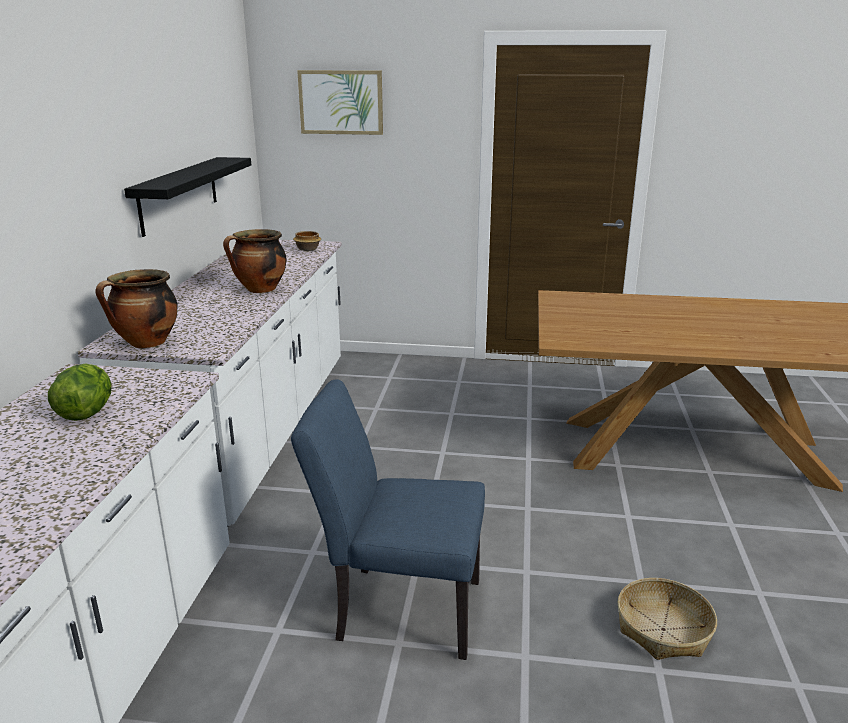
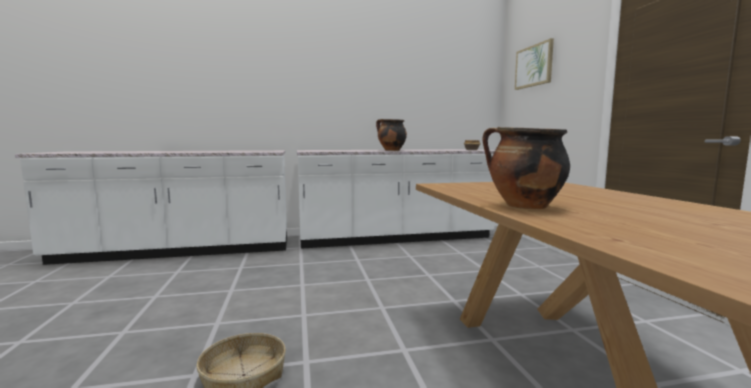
camera: 70 degrees right, 15 degrees down
lettuce [48,363,111,421] -> none
cooking pot [95,269,178,348] -> cooking pot moved to [482,127,570,209]
black shelf [124,157,251,237] -> none
blue chair [291,380,485,660] -> none

